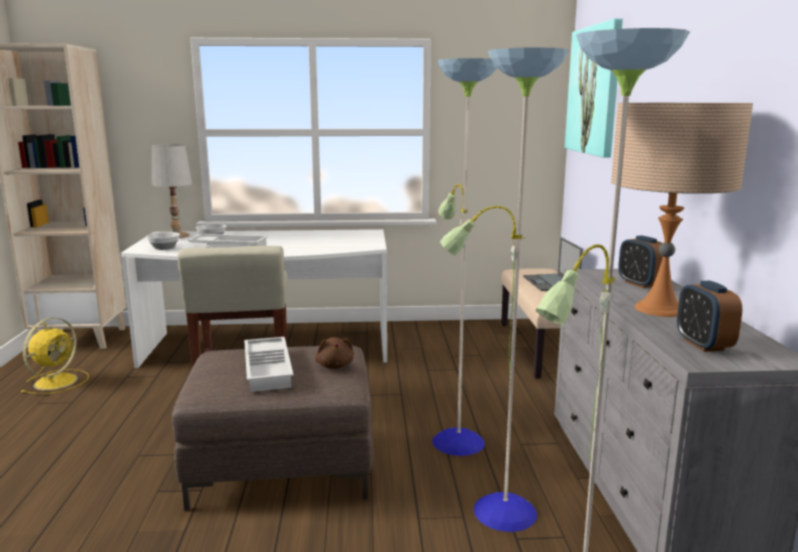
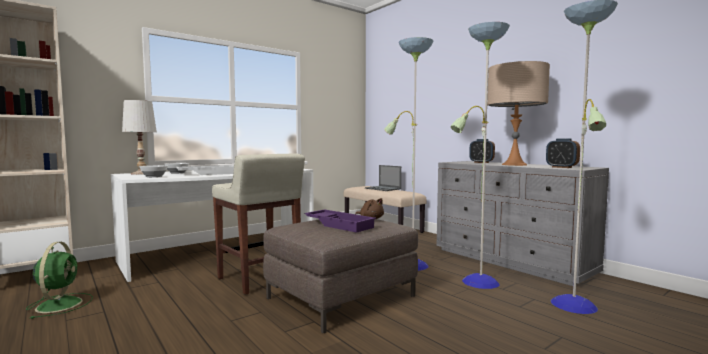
camera: 35 degrees left, 10 degrees down
yellow fan [20,318,89,394] -> green fan [26,242,93,319]
white tray [244,337,294,392] -> purple tray [304,209,376,233]
picture [565,18,623,158] -> none

